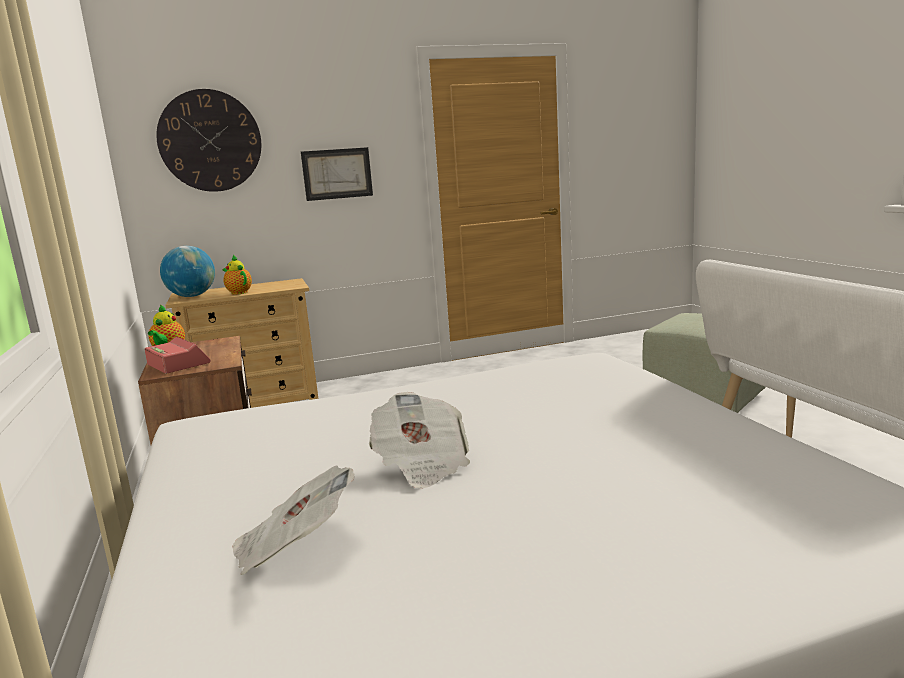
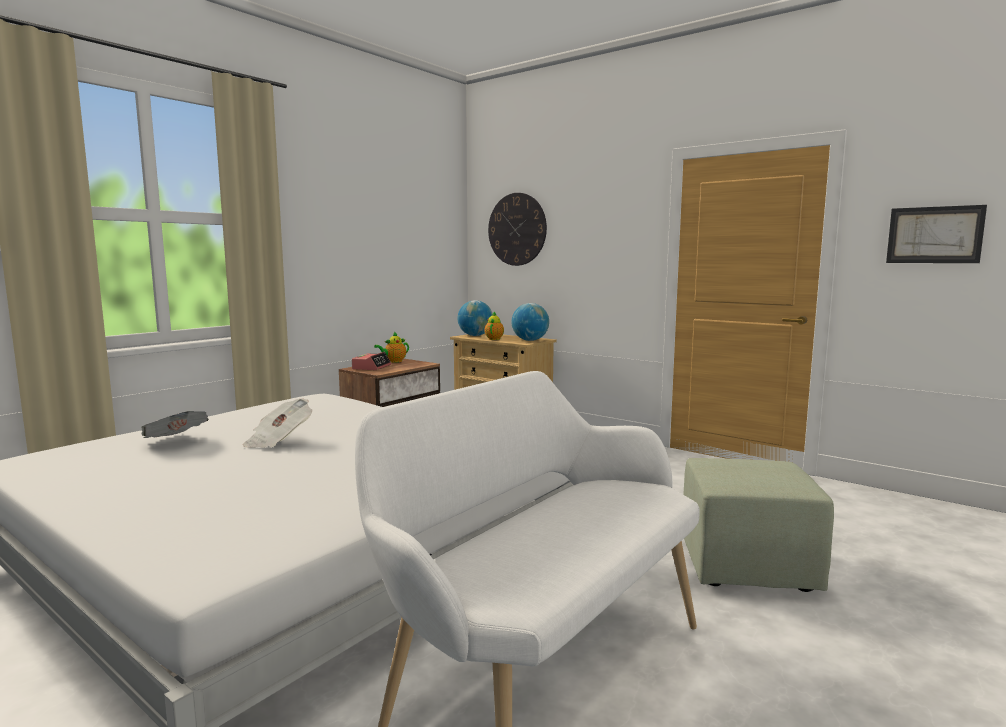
camera: 55 degrees right, 5 degrees down
picture [301,147,373,201] -> picture moved to [886,205,987,263]
none -> globe [512,303,549,341]

